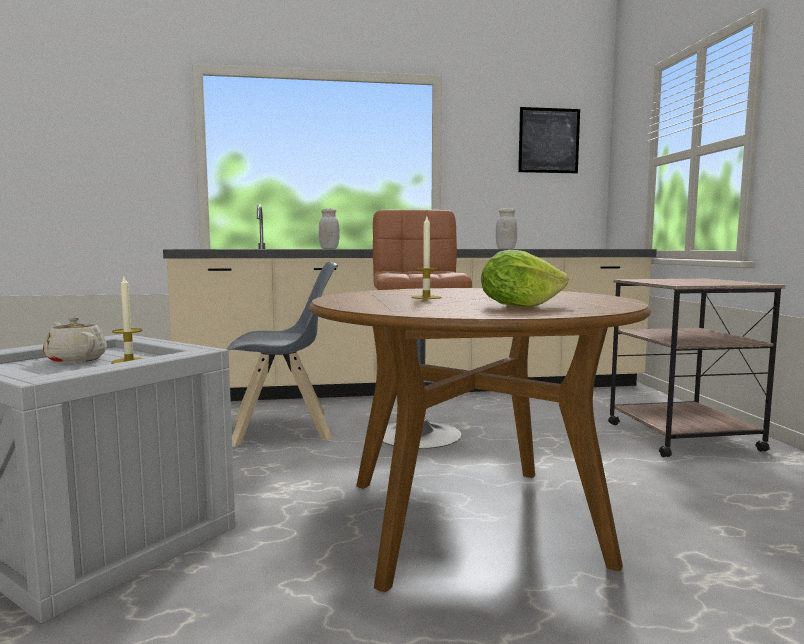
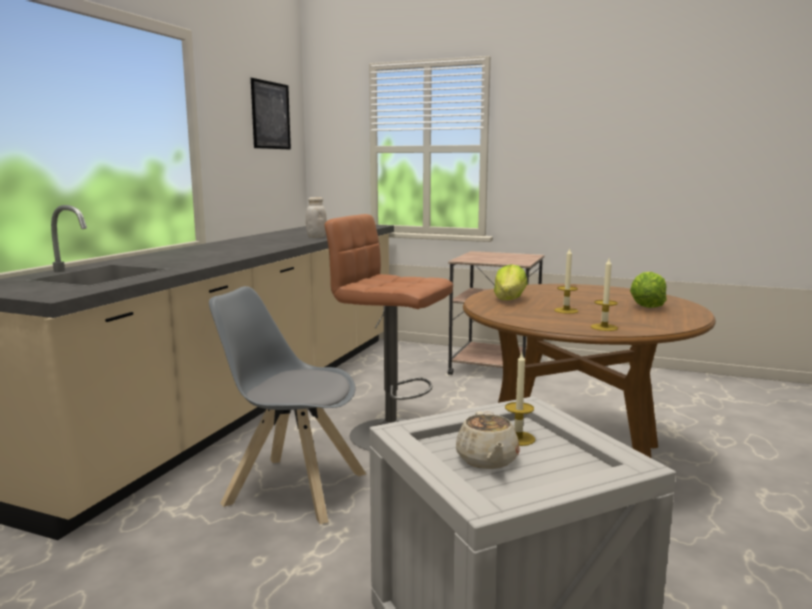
camera: 60 degrees left, 5 degrees up
beige teapot [43,317,107,363] -> beige teapot turned 75 degrees counterclockwise [456,411,520,469]
grey chair [227,262,338,447] -> grey chair turned 90 degrees counterclockwise [209,286,366,524]
white jar [319,209,340,249] -> none
none -> lettuce [494,264,528,300]
none -> candle [591,259,618,331]

